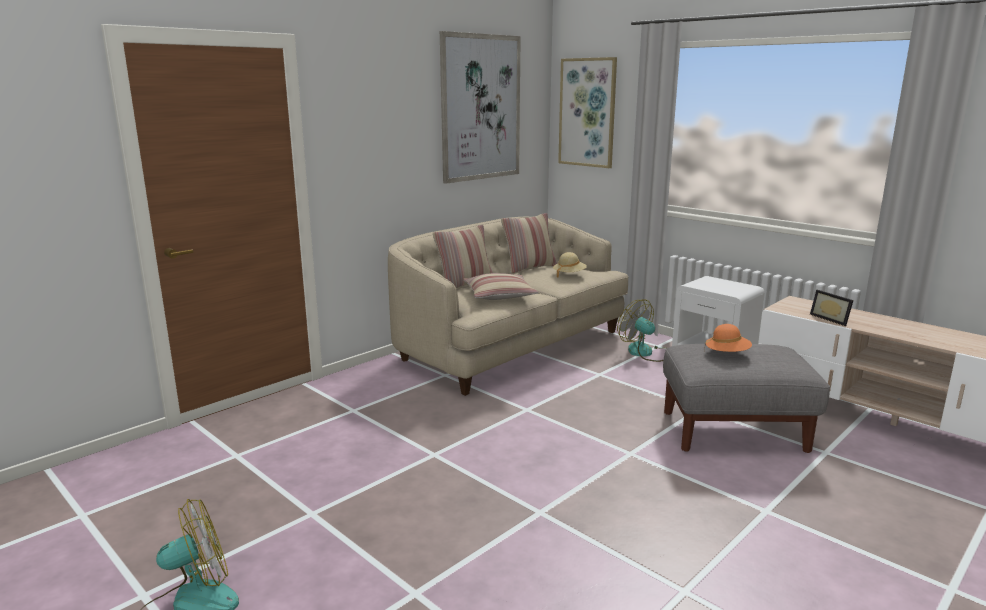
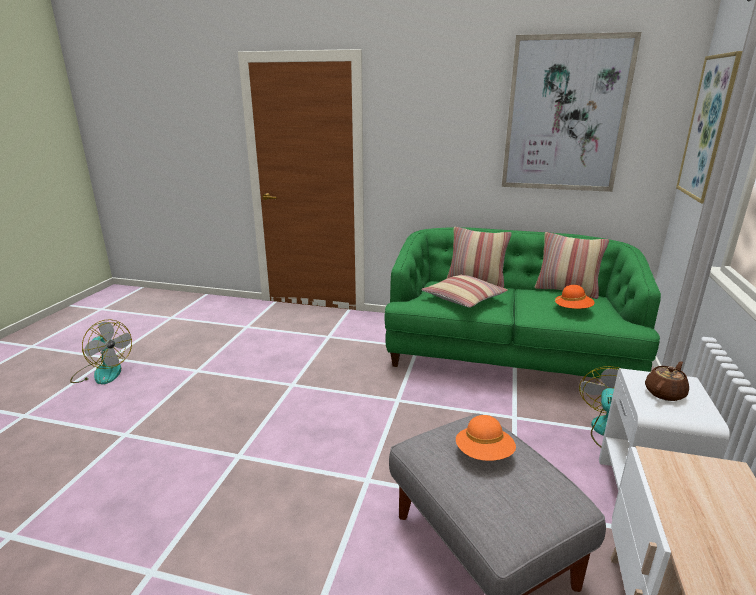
camera: 60 degrees right, 5 degrees up
beige sofa [388,217,628,396] -> green sofa [384,227,661,378]
beige hat [553,252,587,278] -> orange hat [554,285,595,309]
picture frame [810,290,853,326] -> none
none -> brown teapot [645,361,689,401]

